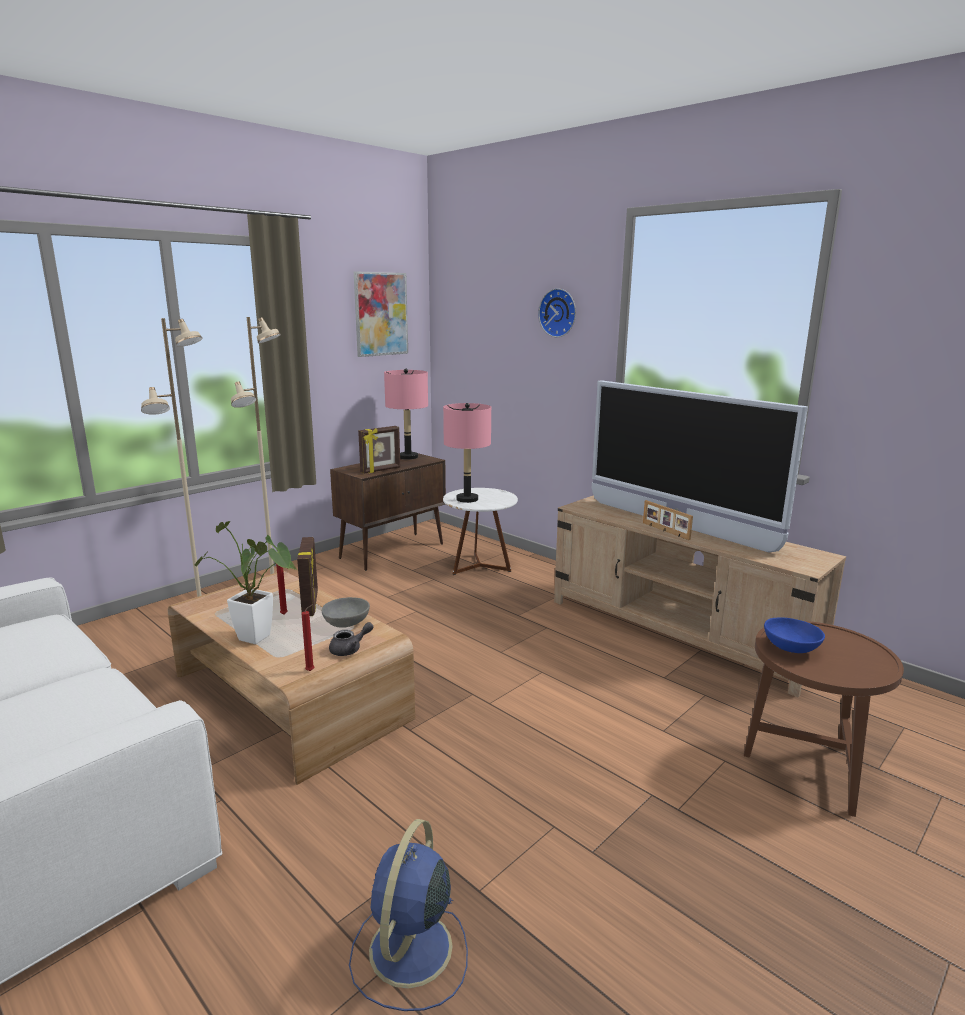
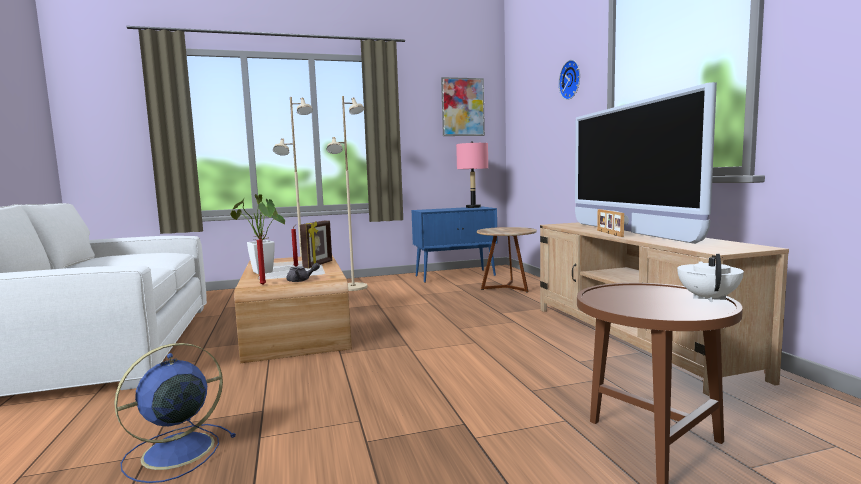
camera: 30 degrees right, 10 degrees down
grey bowl [322,597,370,628] -> none
brown cabinet [330,453,446,571] -> blue cabinet [411,207,497,283]
picture frame [358,426,400,473] -> none
pink table lamp [443,403,491,503] -> none
white side table [443,488,518,575] -> brown side table [477,227,537,293]
blue bowl [764,617,825,653] -> none
none -> white teapot [677,254,744,302]

